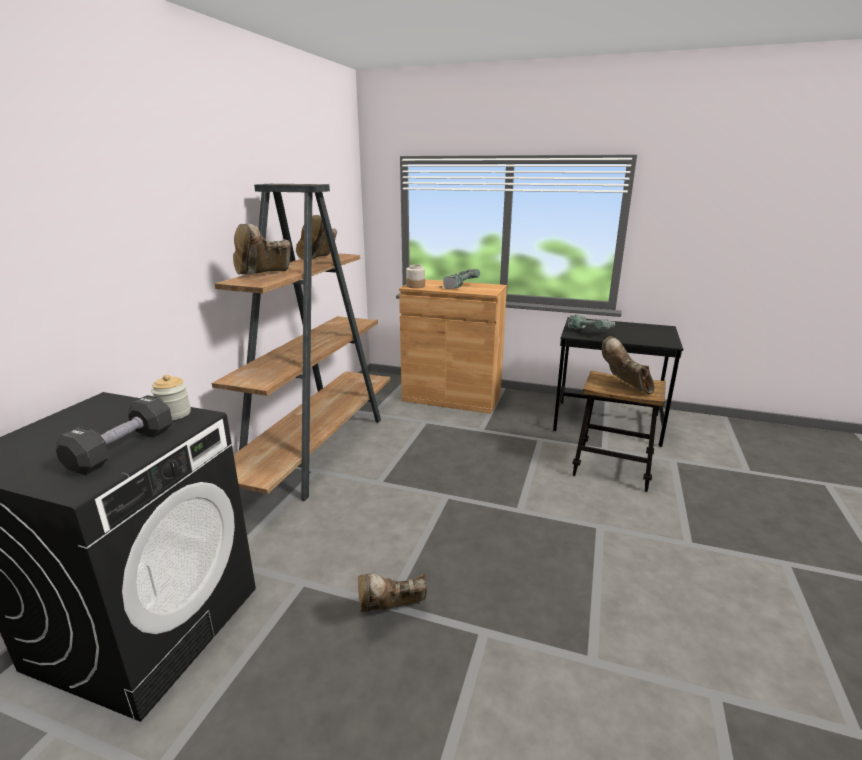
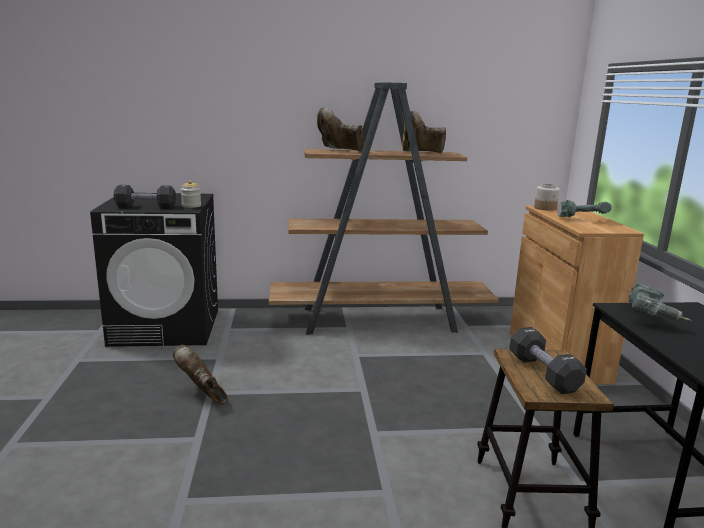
camera: 65 degrees right, 5 degrees down
brown boot [602,336,654,394] -> black dumbbell [509,327,587,394]

